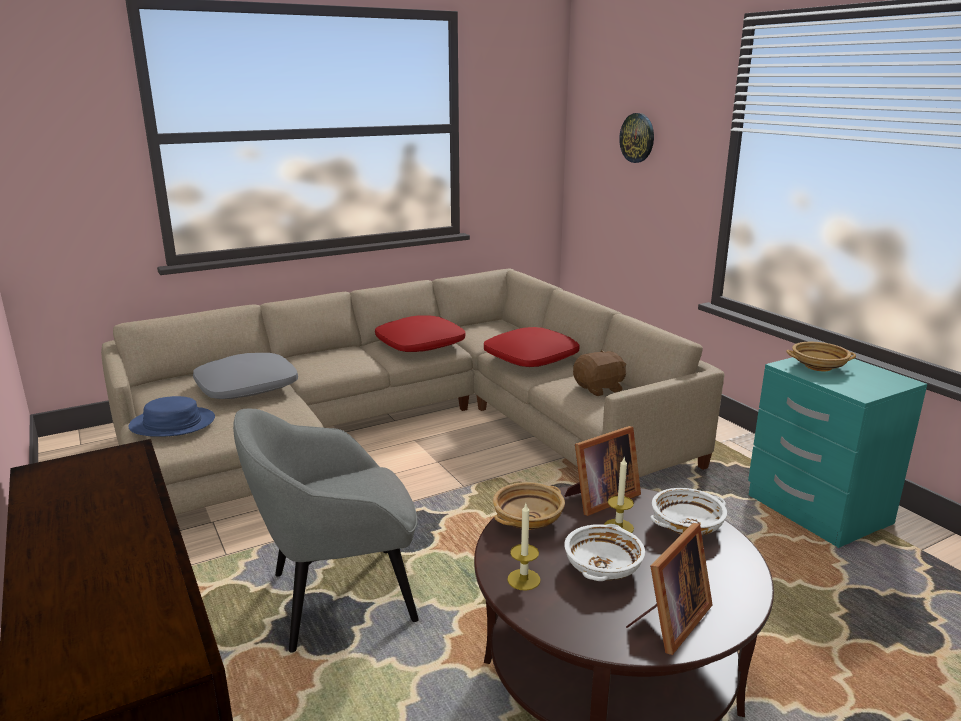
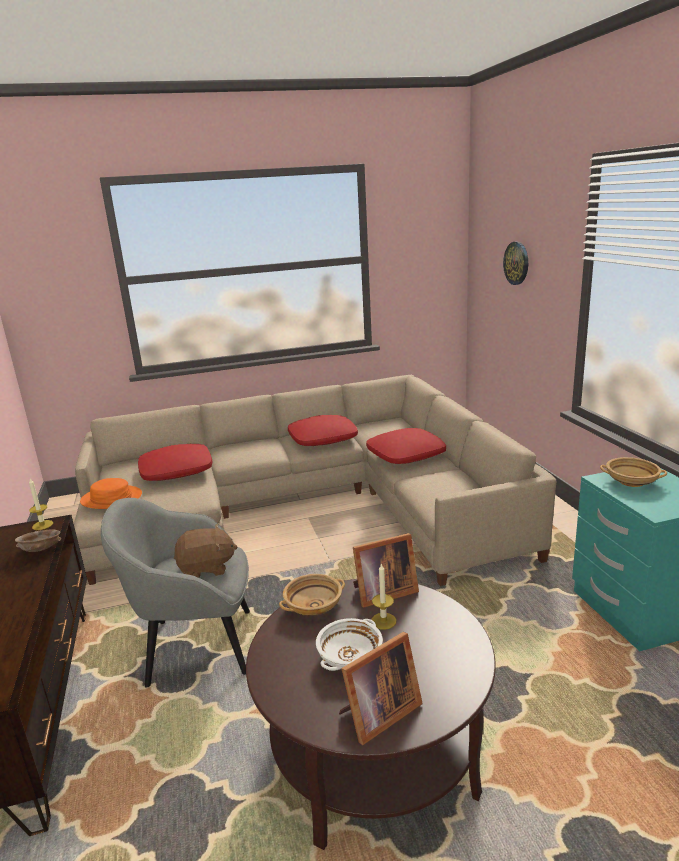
camera: 15 degrees right, 0 degrees up
blue hat [128,396,215,437] -> orange hat [80,478,142,509]
grey pillow [193,353,298,399] -> red pillow [138,444,213,481]
candle [507,504,541,591] -> candle moved to [29,479,53,530]
brown plush toy [573,350,627,396] -> brown plush toy moved to [174,524,238,578]
white bowl [650,488,727,535] -> none
none -> brown bowl [15,529,61,552]

